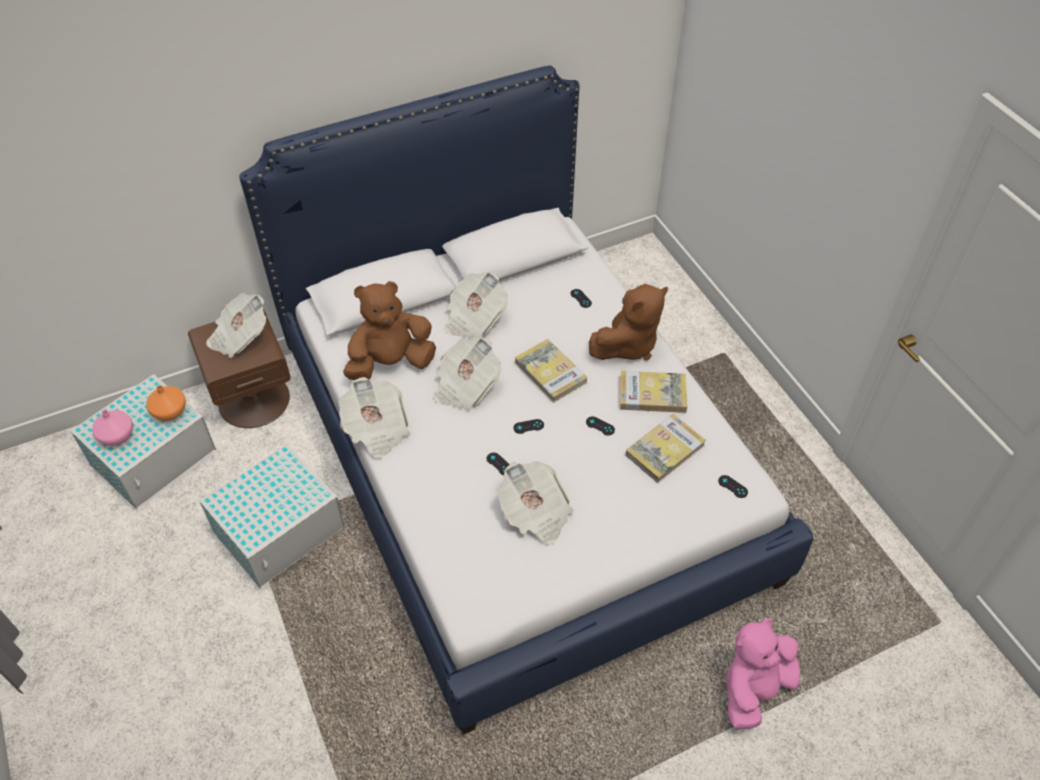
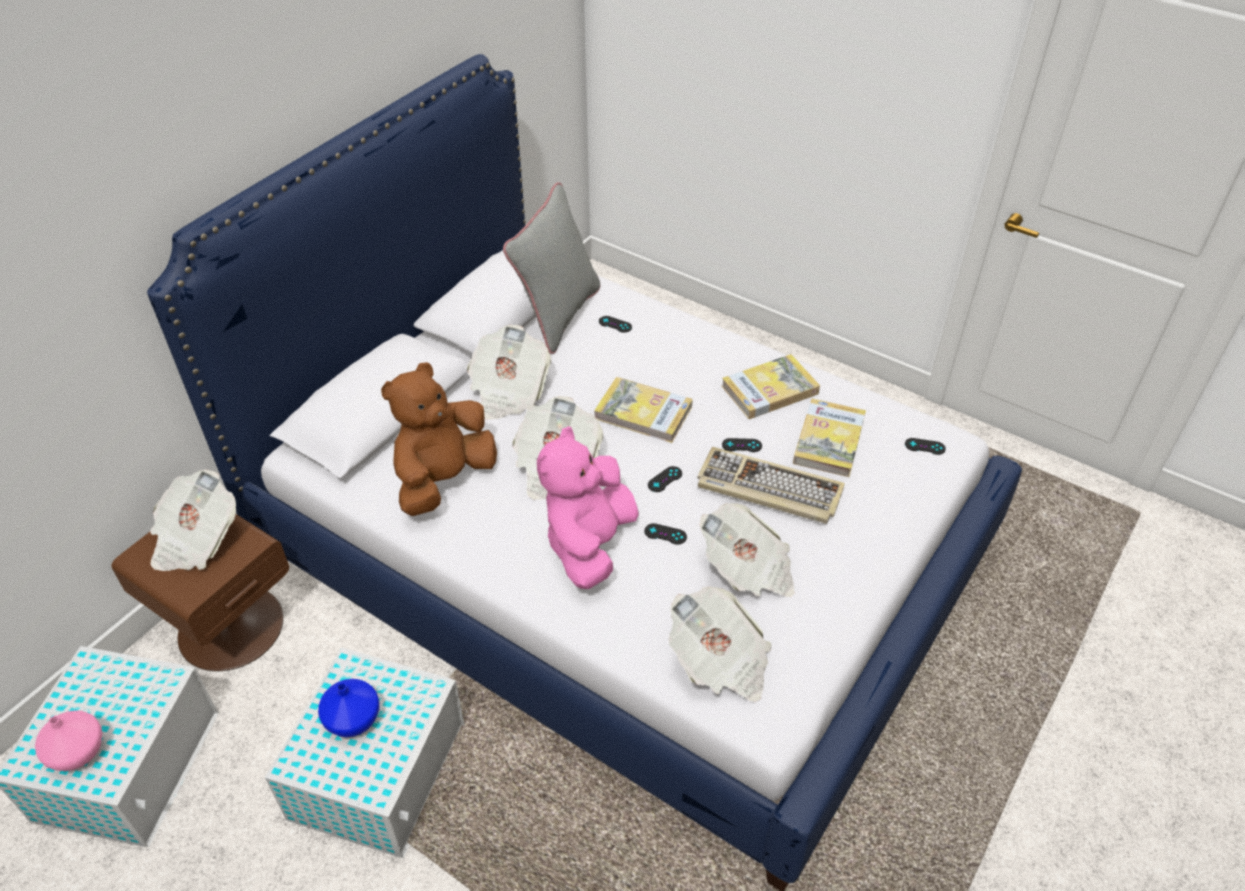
camera: 30 degrees left, 5 degrees down
orange vase [146,385,186,421] -> none
newspaper [338,377,410,459] -> newspaper moved to [668,587,772,702]
brown plush toy [589,283,668,360] -> none
pink plush toy [726,618,800,730] -> pink plush toy moved to [537,426,639,589]
none -> blue vase [318,679,380,737]
none -> grey pillow [503,182,600,354]
none -> keyboard [697,447,845,524]

